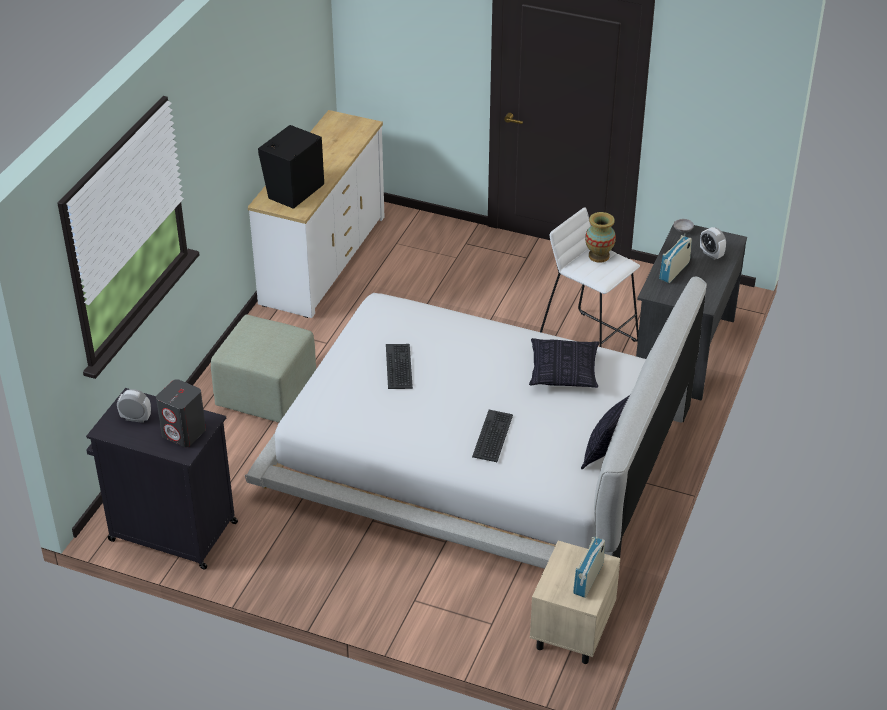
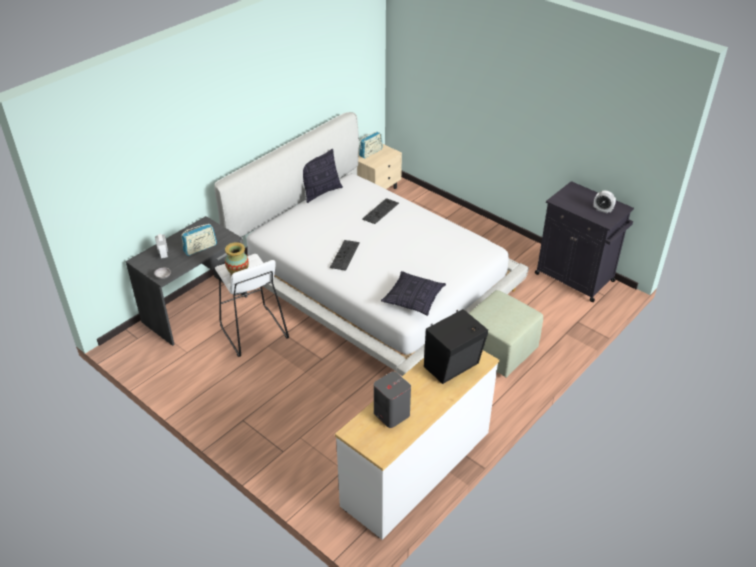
camera: 160 degrees left, 0 degrees up
grey speaker [156,379,206,447] -> grey speaker moved to [374,371,411,428]
keyboard [386,344,413,389] -> keyboard moved to [330,240,360,271]
pillow [529,338,599,388] -> pillow moved to [381,271,446,316]

